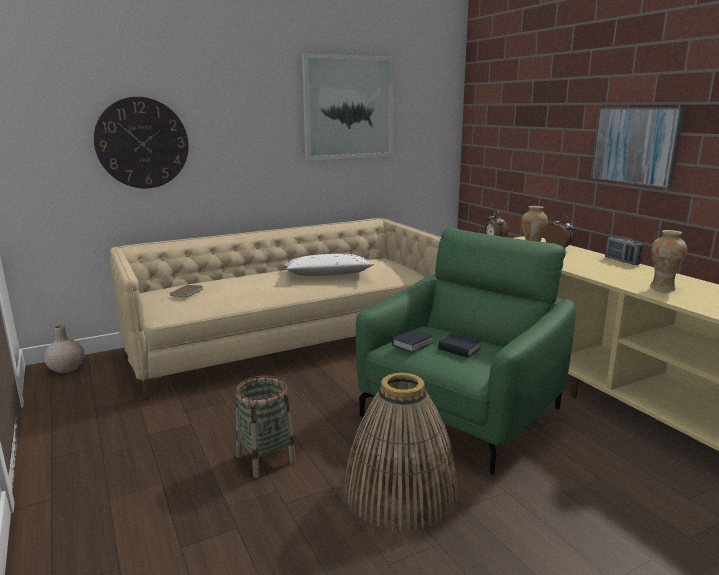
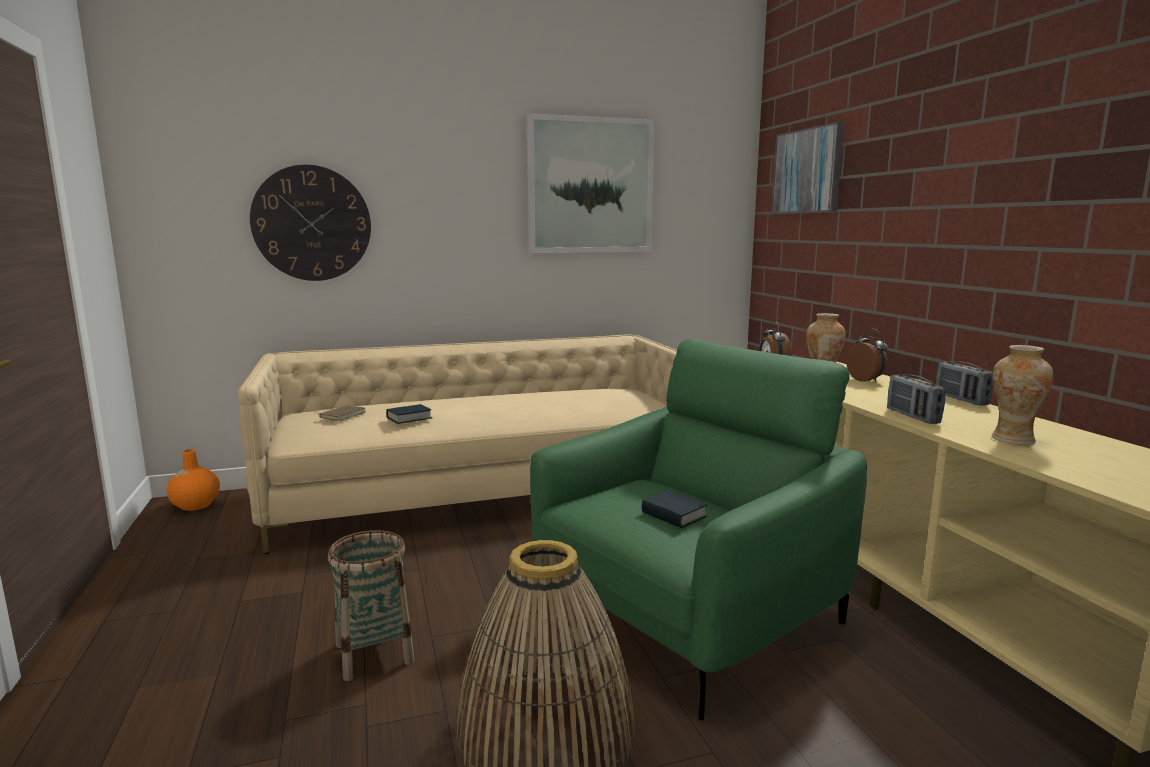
camera: 10 degrees right, 5 degrees down
beige vase [44,325,85,373] -> orange vase [167,449,220,511]
white pillow [284,254,374,276] -> none
book [392,330,433,353] -> book moved to [386,404,432,424]
picture [591,108,685,188] -> picture moved to [771,121,844,214]
none -> radio [887,374,946,424]

